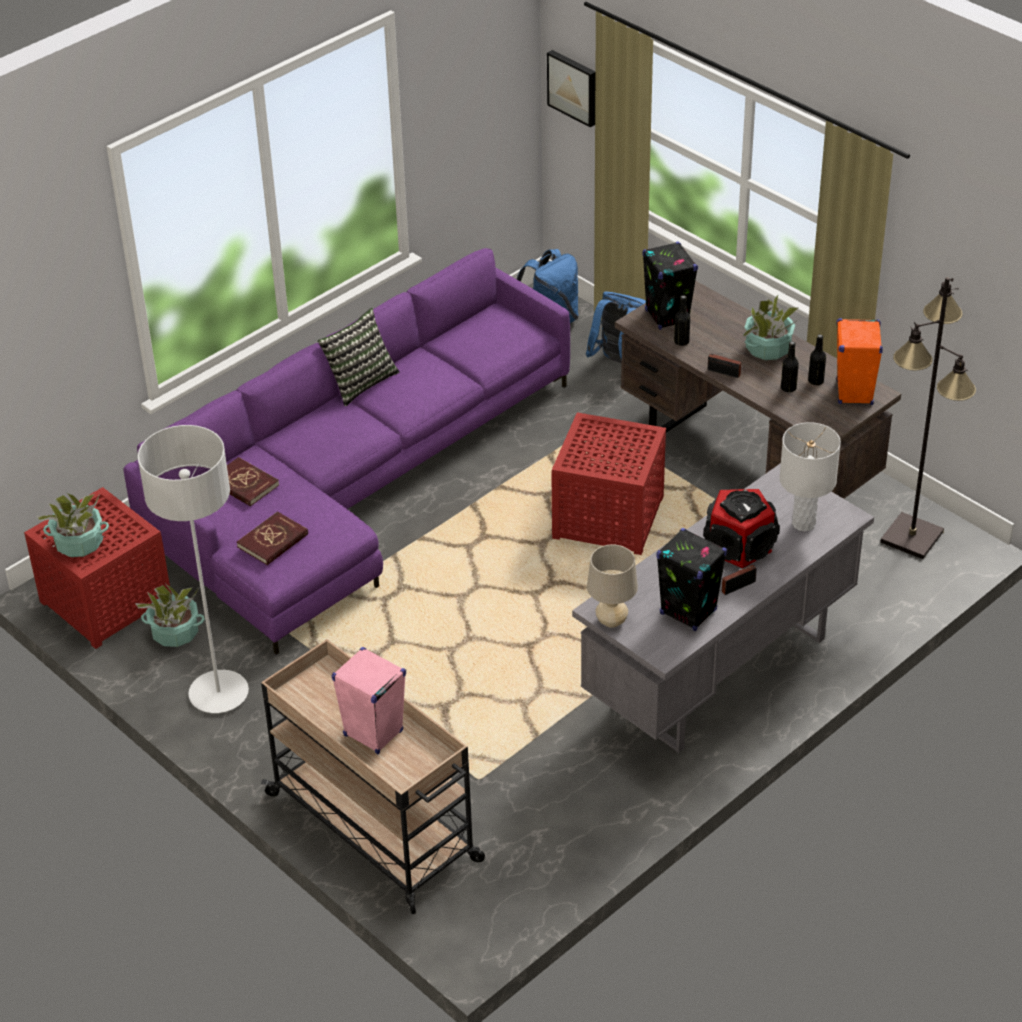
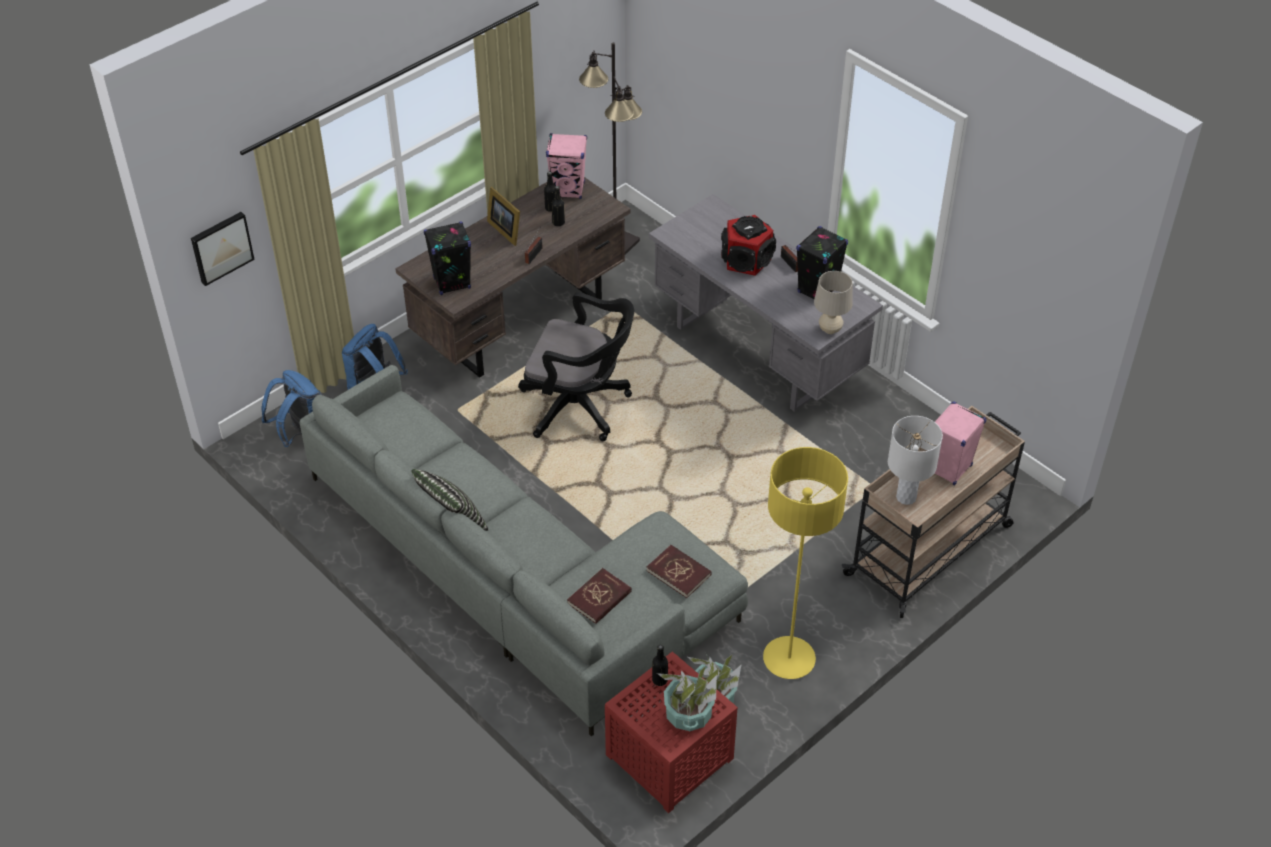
camera: 90 degrees left, 5 degrees up
purple sofa [123,248,570,655] -> grey sofa [300,365,748,737]
grey floor lamp [138,425,249,713] -> yellow floor lamp [763,447,848,679]
red side table [551,412,666,555] -> black office chair [518,292,634,441]
black bottle [674,295,690,346] -> black bottle moved to [652,645,668,686]
potted plant [743,295,799,360] -> picture frame [487,187,520,246]
white table lamp [779,422,841,532] -> white table lamp moved to [888,416,943,505]
orange speaker [836,318,883,405] -> pink speaker [546,133,587,199]

